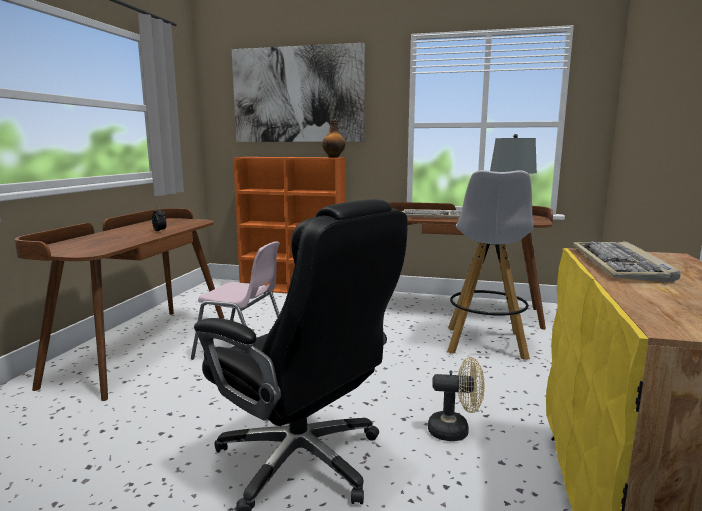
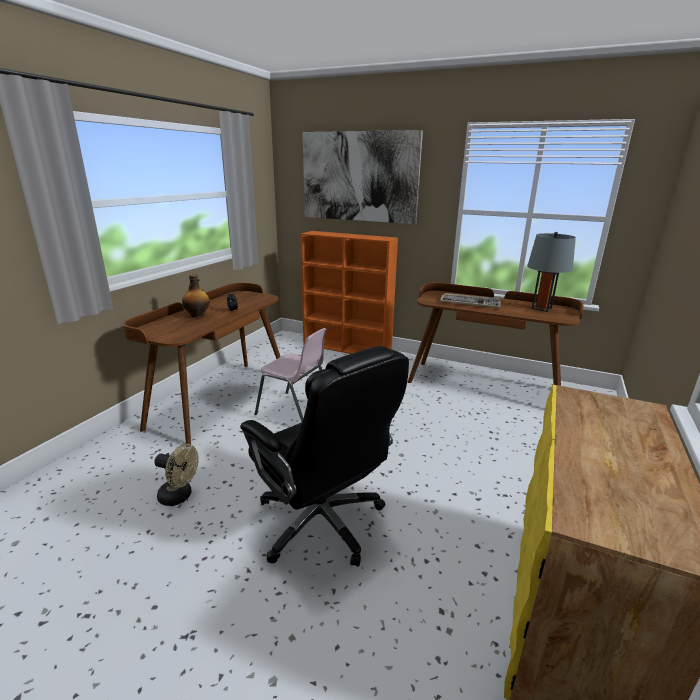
camera: 10 degrees right, 10 degrees up
bottle [322,119,345,158] -> bottle moved to [182,274,210,318]
beige fan [428,357,485,441] -> beige fan moved to [154,444,199,506]
white stool [447,170,534,360] -> none
keyboard [573,241,681,282] -> none

